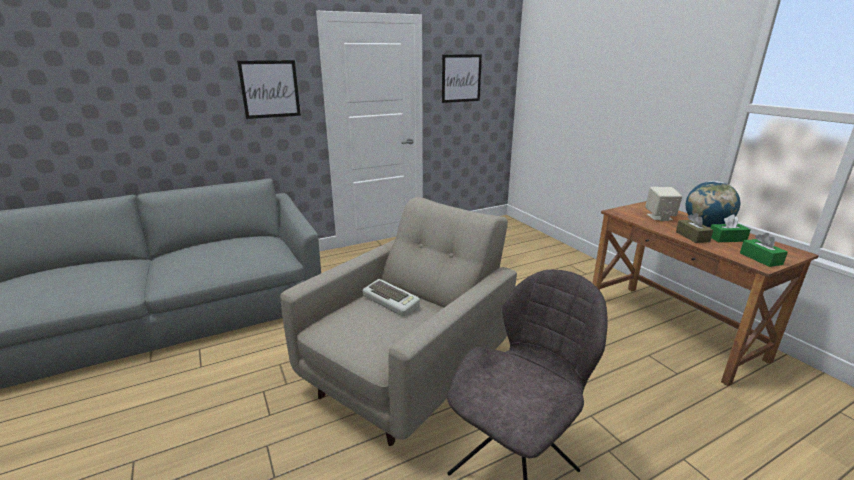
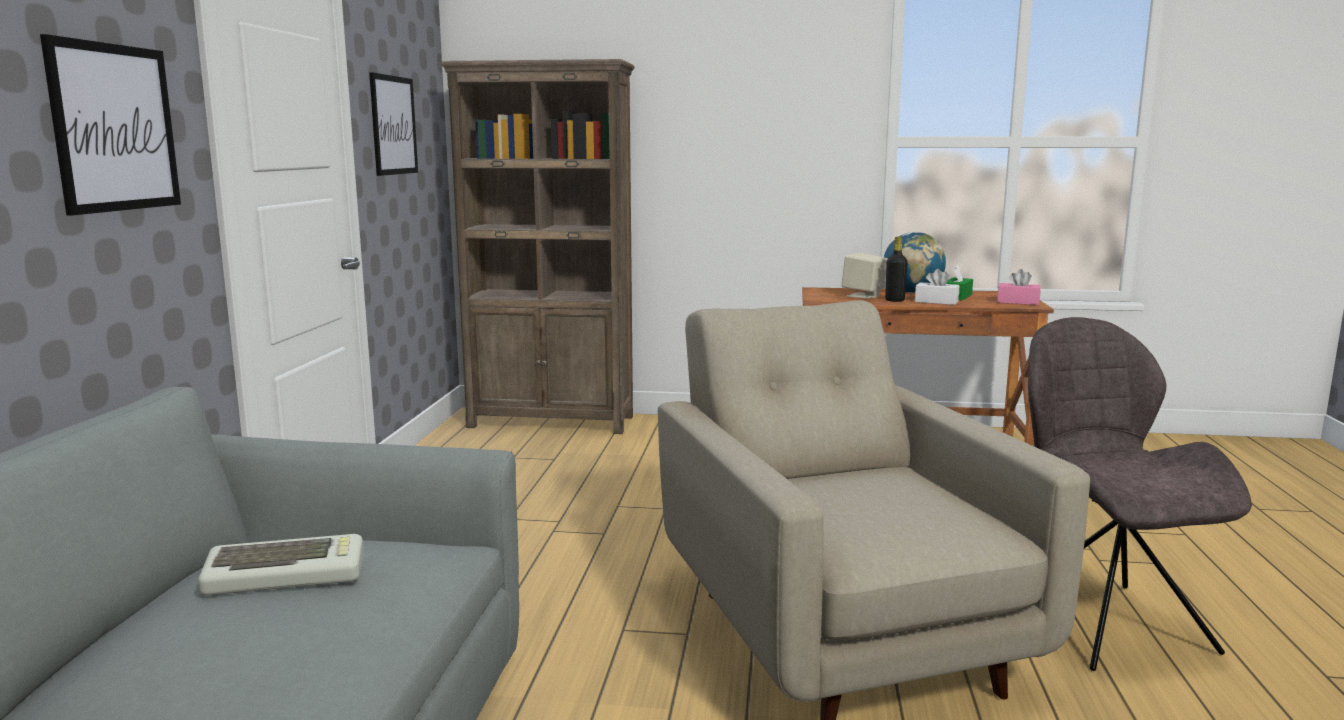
camera: 55 degrees left, 10 degrees down
keyboard [363,279,420,317] -> keyboard moved to [198,534,364,595]
brown tissue box [676,213,713,243] -> white tissue box [915,269,959,305]
green tissue box [740,233,788,267] -> pink tissue box [997,269,1041,305]
none -> brown bookcase [440,59,635,434]
none -> black bottle [885,237,908,302]

